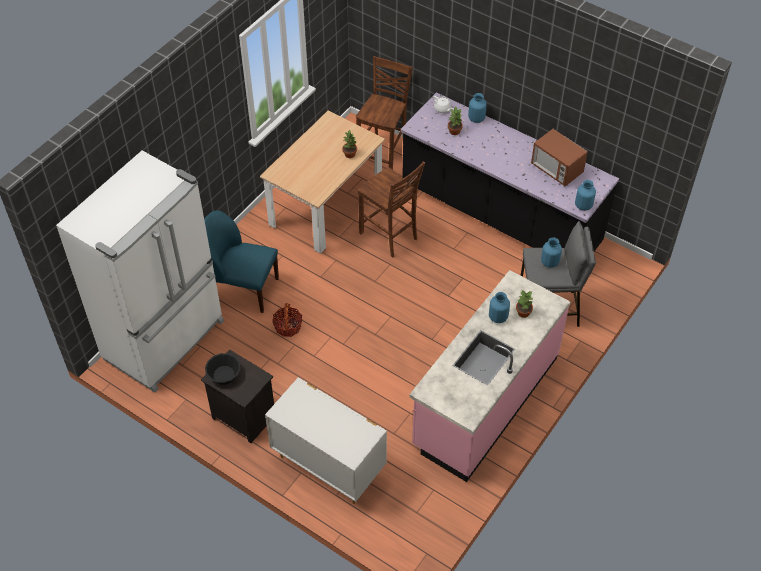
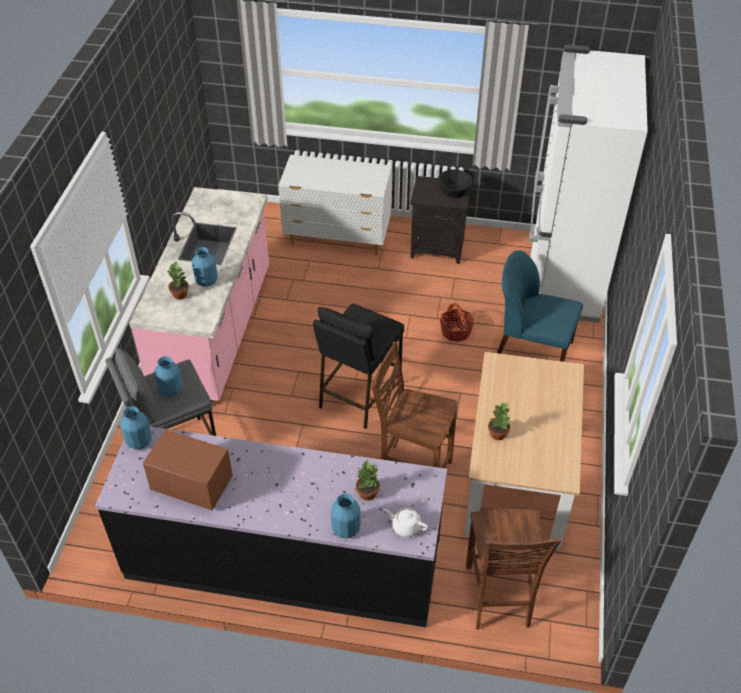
camera: 155 degrees right, 5 degrees down
blue chair [204,211,279,313] -> blue chair turned 150 degrees counterclockwise [497,250,583,362]
none -> black stool [313,303,404,429]

